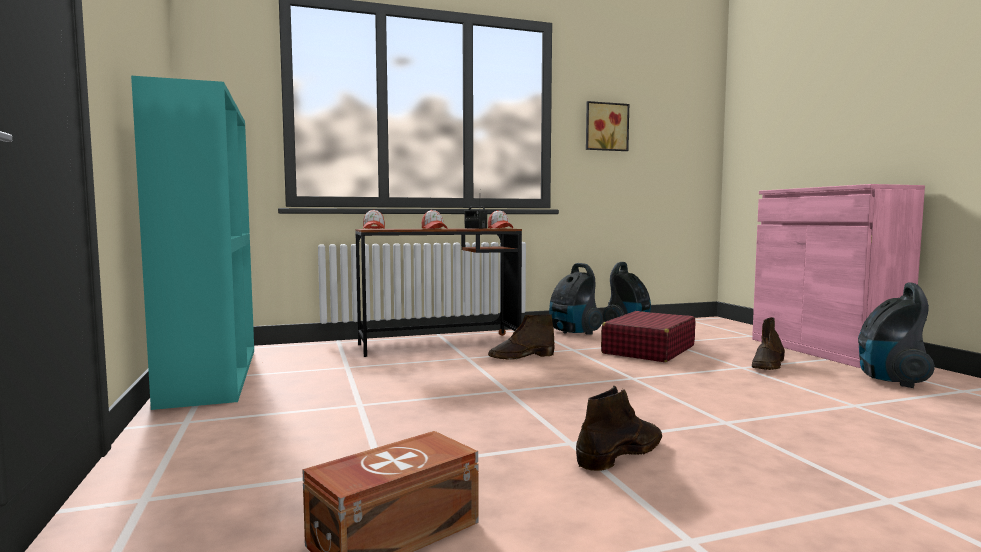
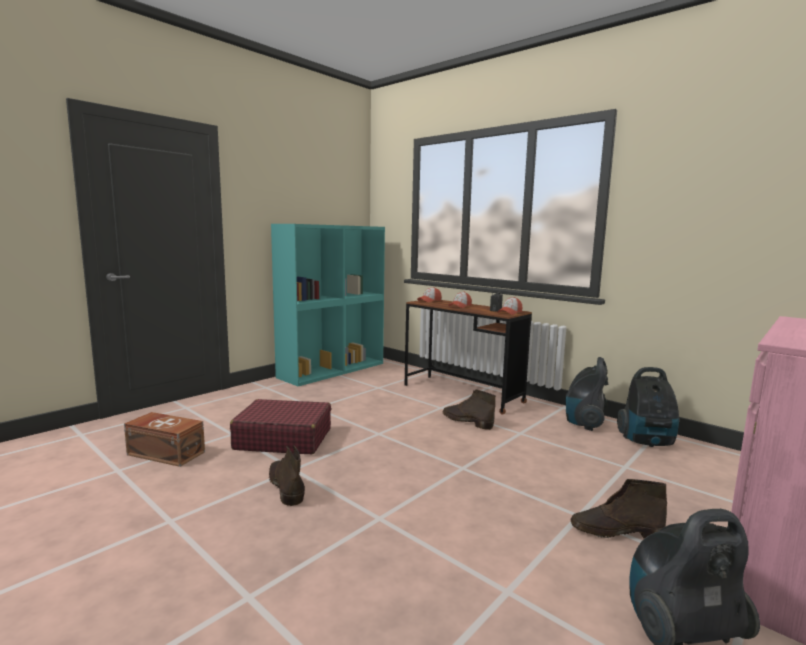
camera: 60 degrees right, 5 degrees up
brown boot [576,386,662,471] -> brown boot turned 135 degrees counterclockwise [268,445,305,506]
picture [586,101,629,151] -> none
red suitcase [601,311,695,362] -> red suitcase moved to [230,399,331,454]

